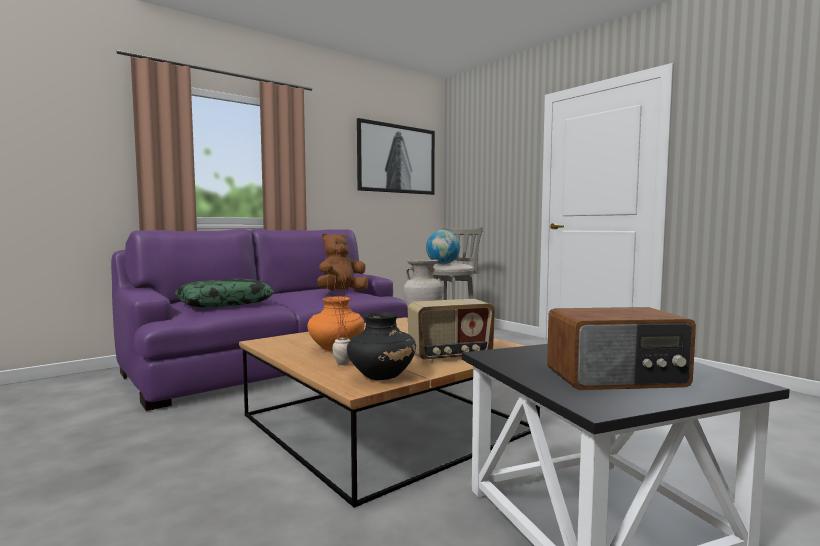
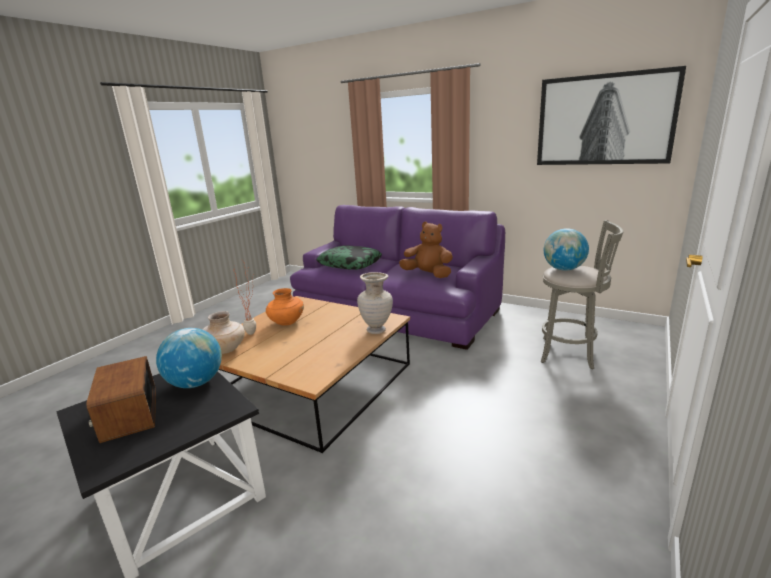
camera: 70 degrees right, 15 degrees up
black vase [347,312,416,380] -> beige vase [203,311,245,354]
radio [407,299,495,362] -> none
none -> globe [156,328,222,388]

